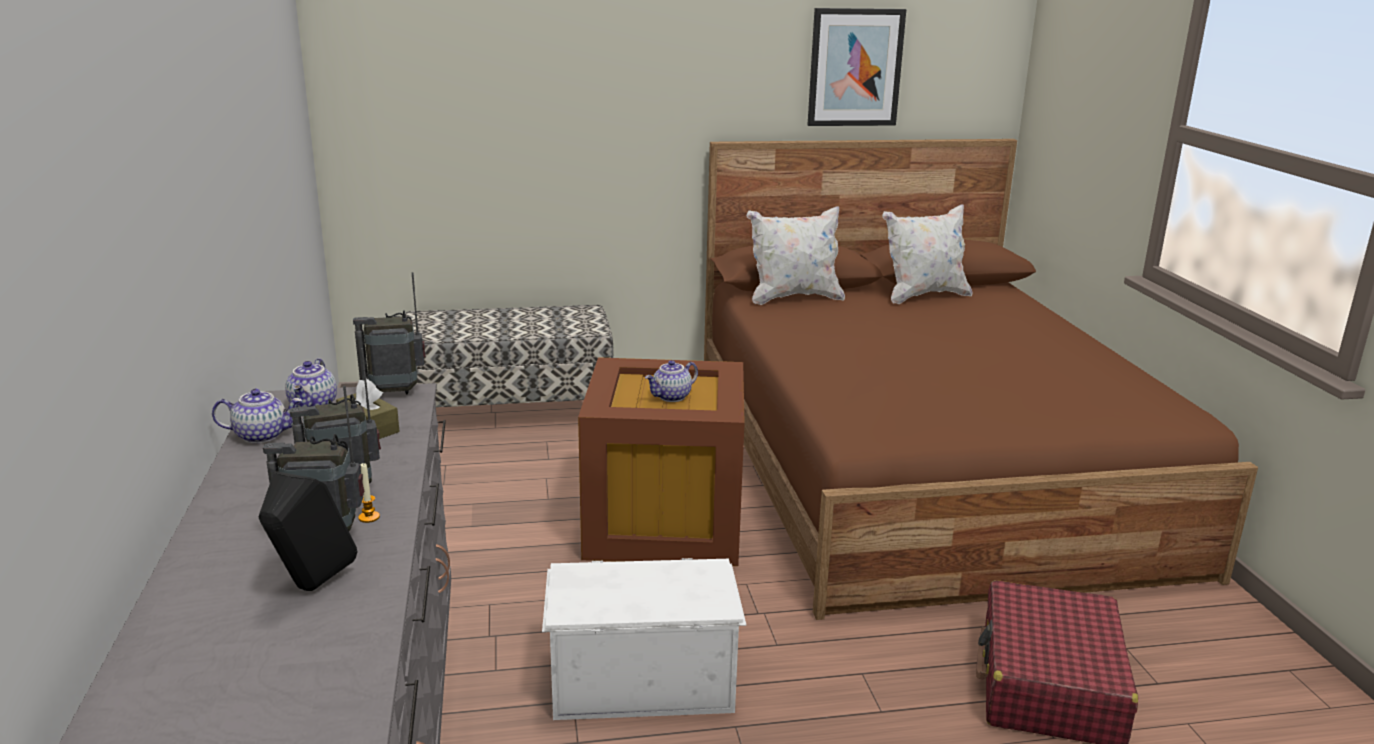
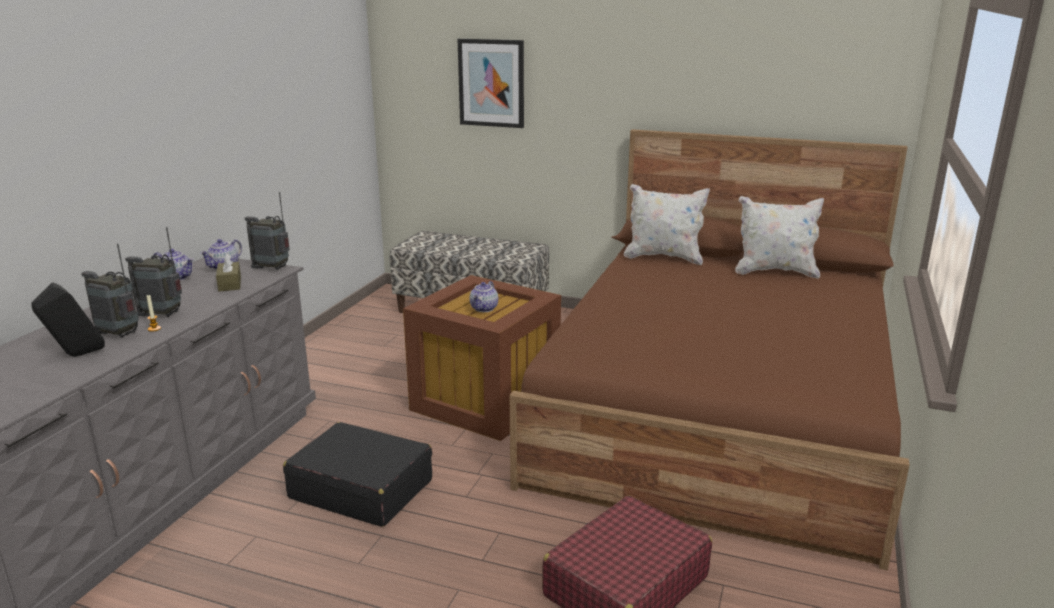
camera: 30 degrees right, 0 degrees up
white storage box [542,558,746,720] -> black suitcase [283,422,432,527]
teapot [645,360,698,402] -> teapot turned 60 degrees counterclockwise [469,281,498,312]
picture [808,8,906,126] -> picture moved to [457,39,524,128]

